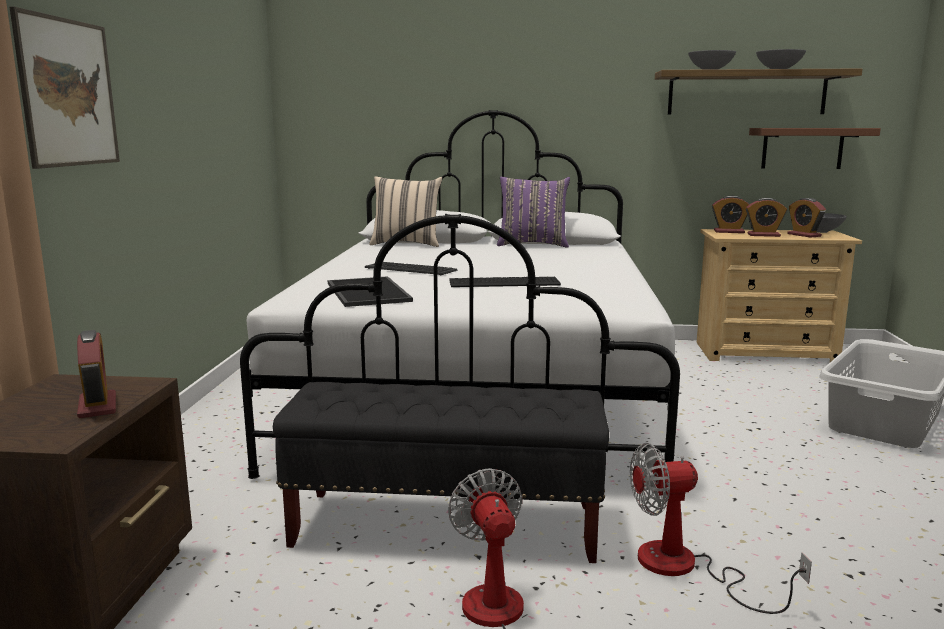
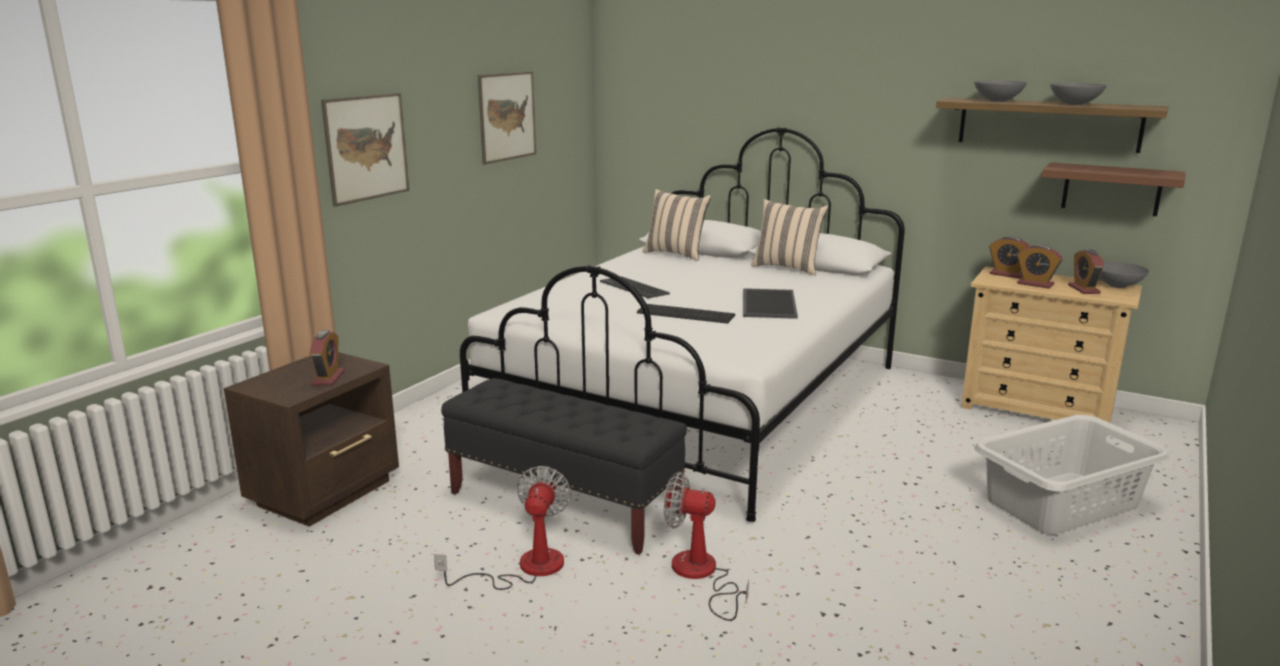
camera: 25 degrees right, 5 degrees up
tray [328,276,413,307] -> tray moved to [743,288,798,319]
purple pillow [497,177,570,248] -> beige pillow [751,199,828,276]
none -> picture [478,71,536,165]

